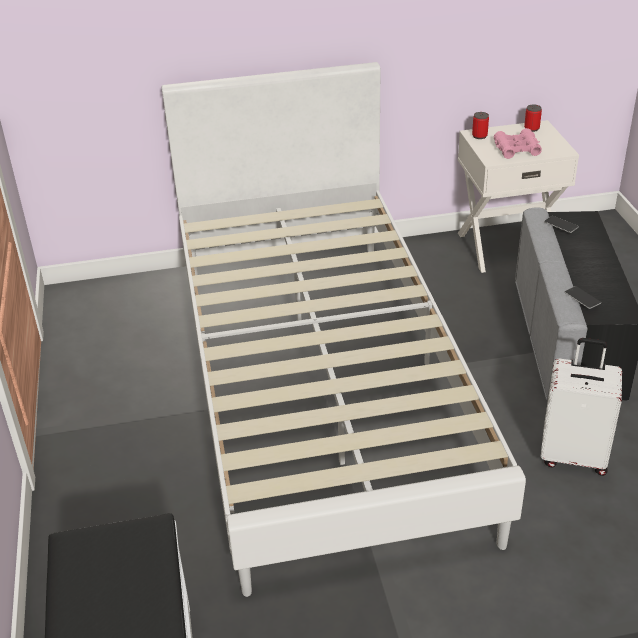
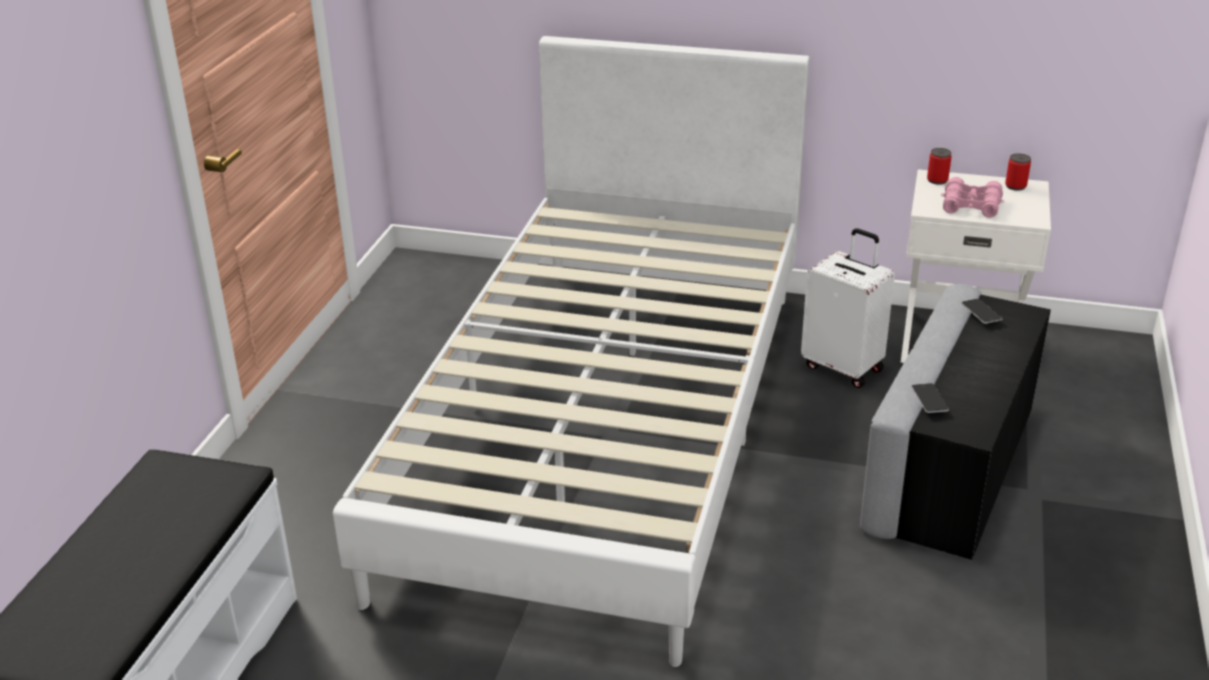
camera: 25 degrees right, 5 degrees down
white suitcase [541,338,622,476] -> white suitcase moved to [801,228,895,388]

